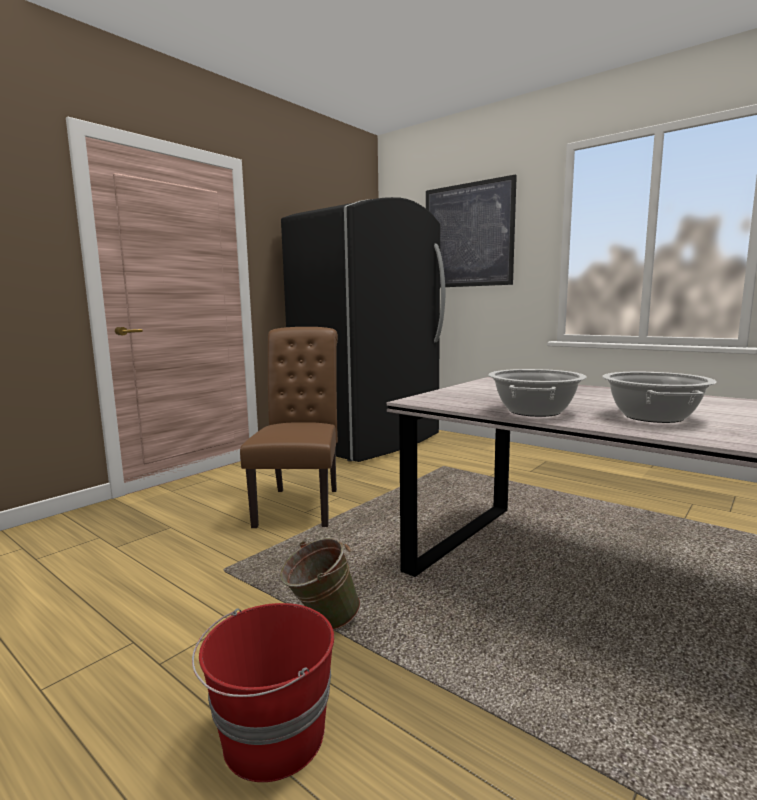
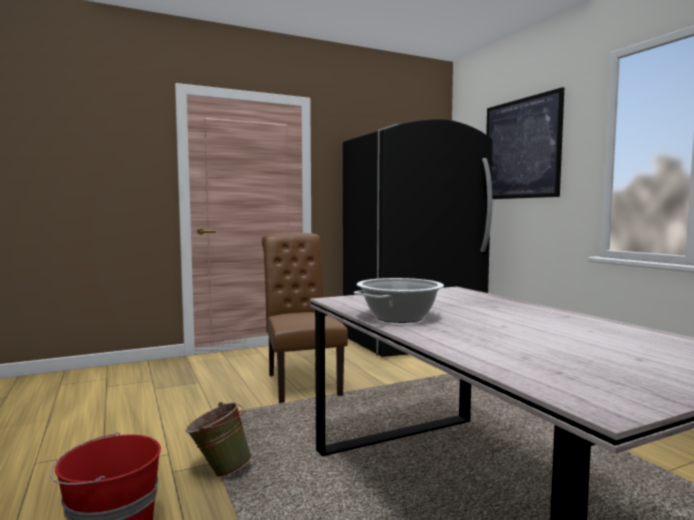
camera: 25 degrees right, 5 degrees down
brown chair [240,327,338,528] -> brown chair turned 45 degrees counterclockwise [262,233,348,403]
cooking pot [602,372,717,423] -> none

